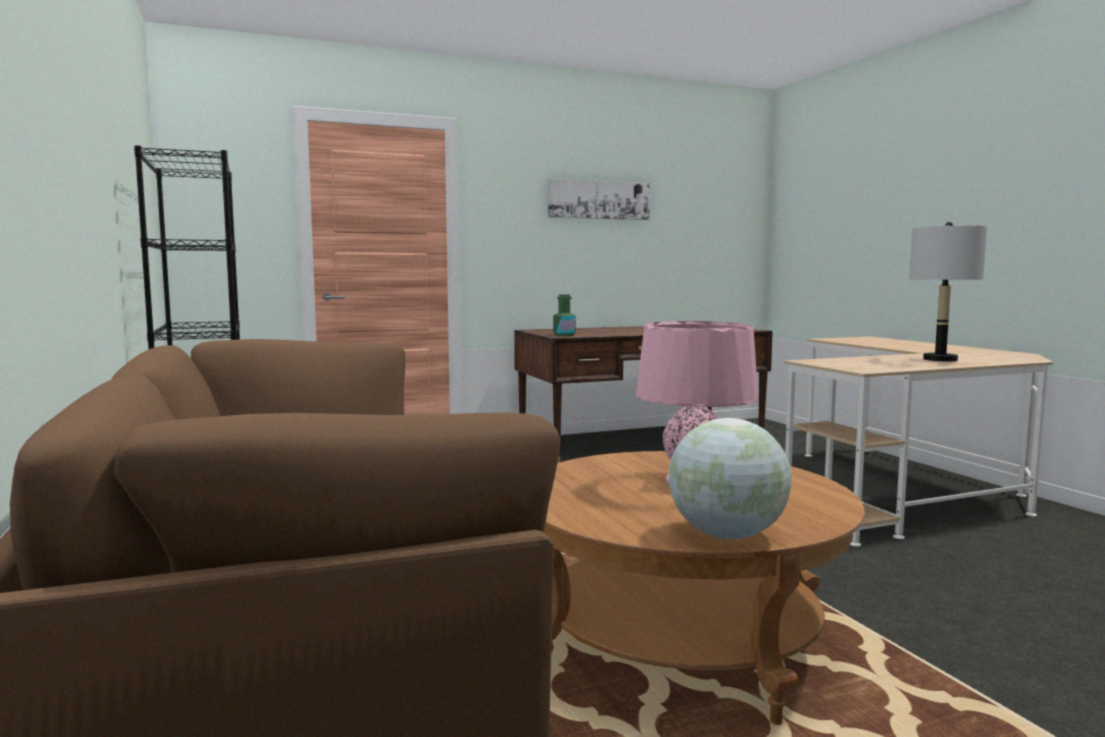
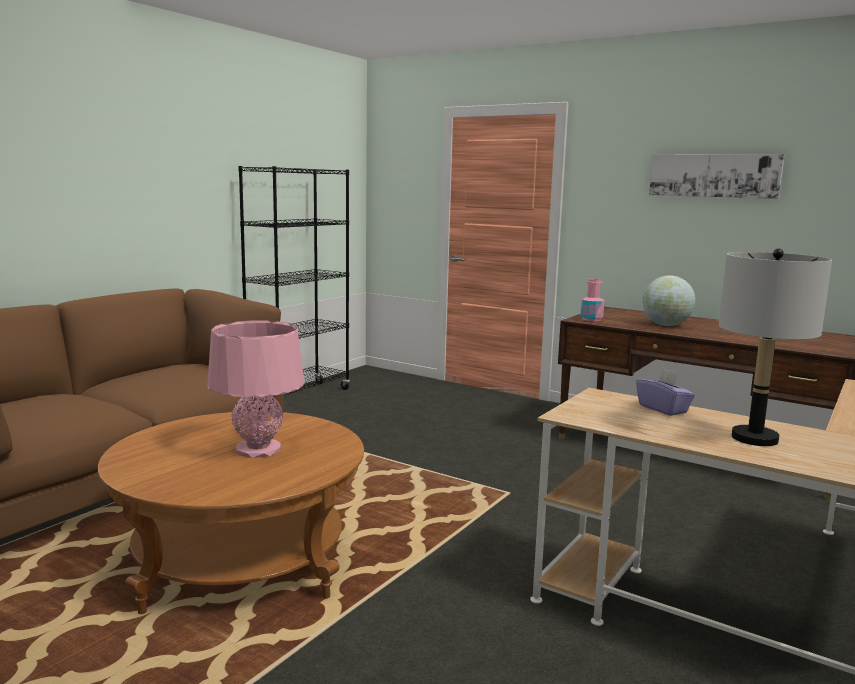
camera: 55 degrees right, 5 degrees up
green bottle [553,295,576,336] -> pink bottle [580,279,605,321]
globe [669,418,792,539] -> globe moved to [642,275,696,326]
none -> purple tissue box [636,368,695,416]

